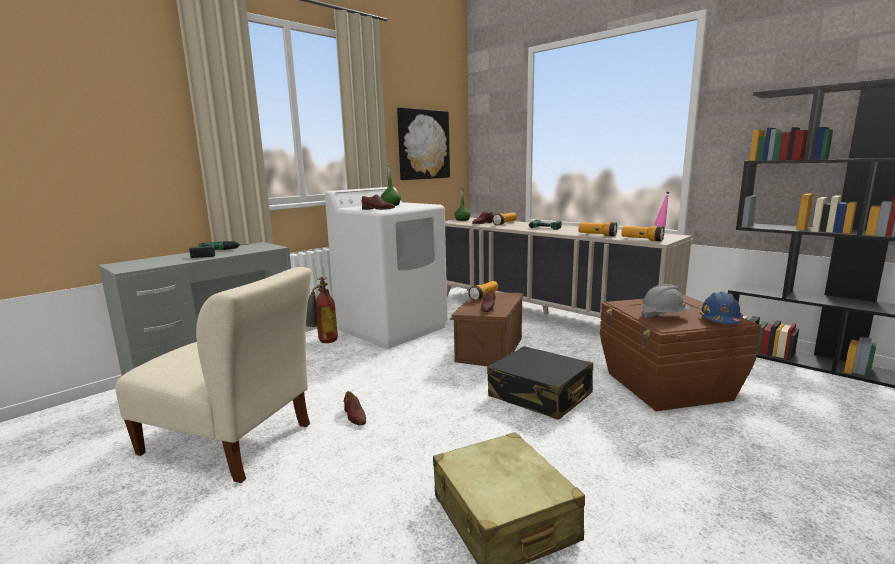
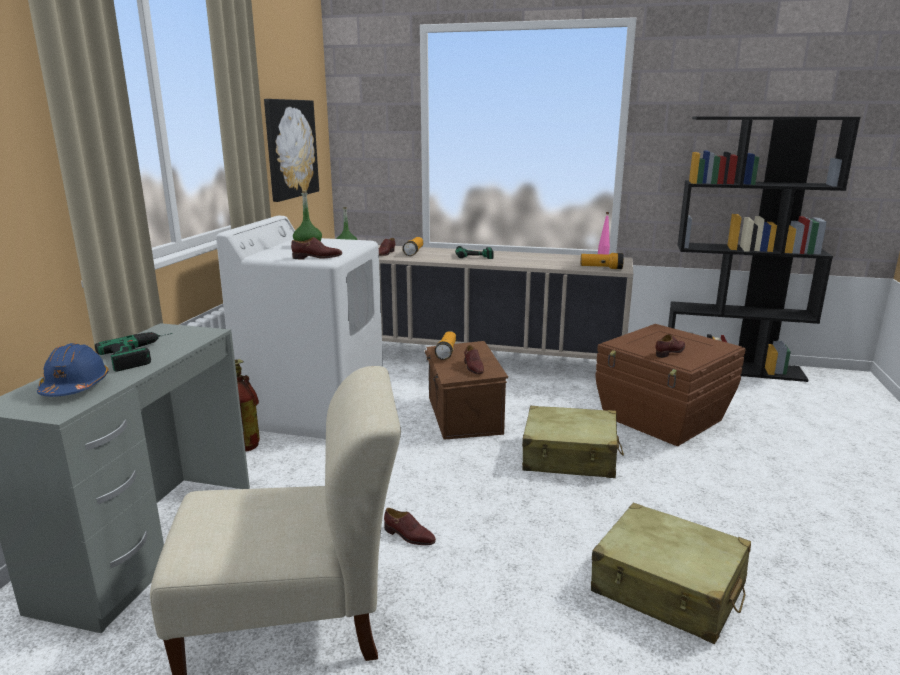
camera: 30 degrees left, 5 degrees up
black suitcase [487,346,593,420] -> beige suitcase [522,406,624,478]
flashlight [579,222,617,236] -> none
grey hard hat [640,284,691,318] -> brown shoe [656,334,685,358]
blue hard hat [699,291,743,324] -> blue hard hat moved to [37,343,109,397]

